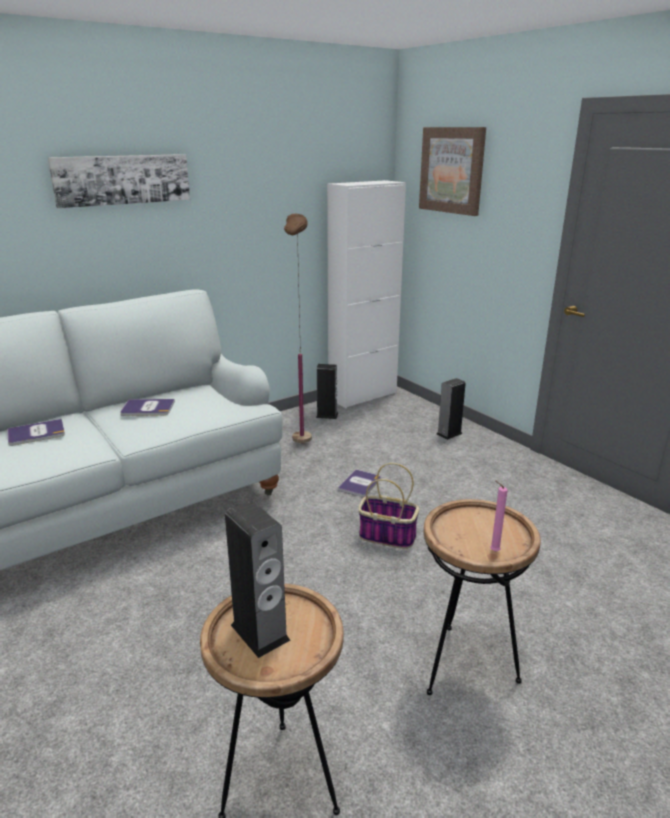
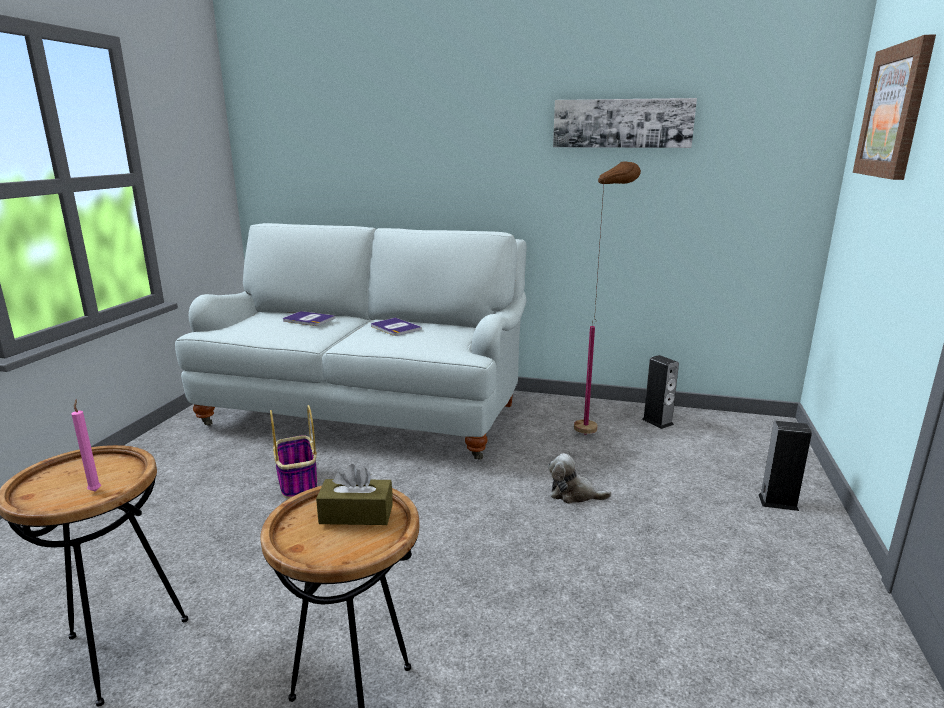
camera: 50 degrees right, 5 degrees down
picture [48,154,190,208] -> picture moved to [553,98,697,148]
speaker [225,501,290,658] -> none
white cabinet [327,180,406,408] -> none
book [338,470,381,497] -> plush toy [548,453,612,504]
basket [358,463,419,549] -> basket moved to [270,405,317,499]
pink candle [490,480,508,551] -> pink candle moved to [71,400,101,491]
none -> brown tissue box [316,464,393,525]

